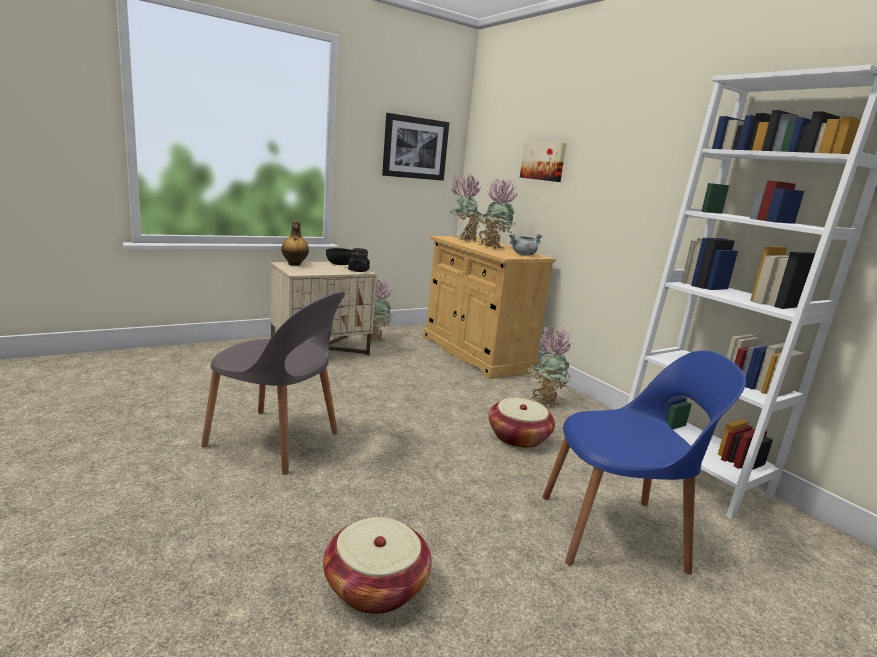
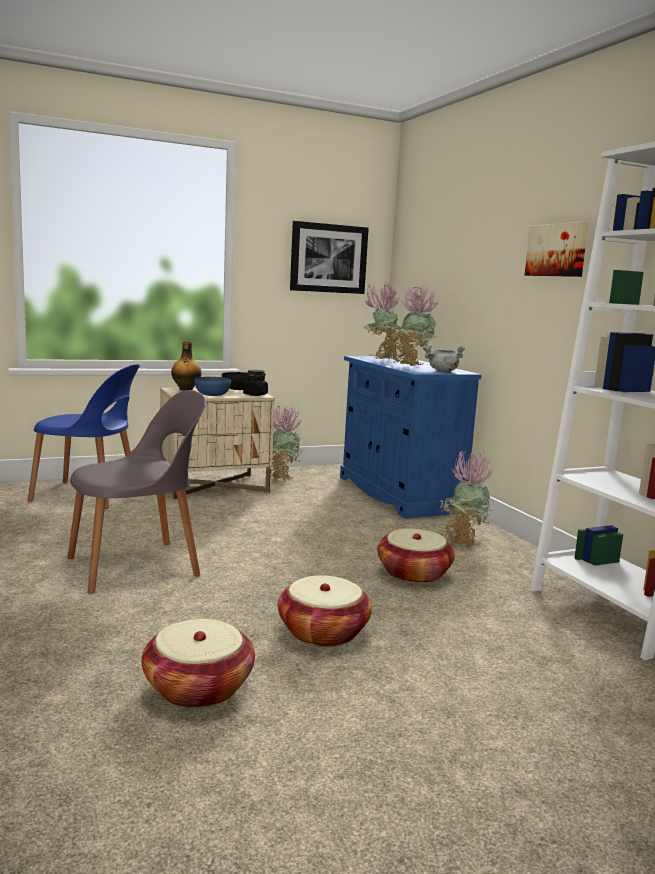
camera: 10 degrees right, 5 degrees down
grey chair [201,292,345,475] -> grey chair turned 60 degrees counterclockwise [67,390,206,594]
beige cabinet [423,236,556,379] -> blue cabinet [340,356,482,518]
picture [520,141,567,182] -> picture moved to [525,222,589,277]
blue chair [542,351,746,575] -> blue chair moved to [28,364,140,509]
none -> blue bowl [195,377,231,396]
none -> basket [277,575,372,647]

